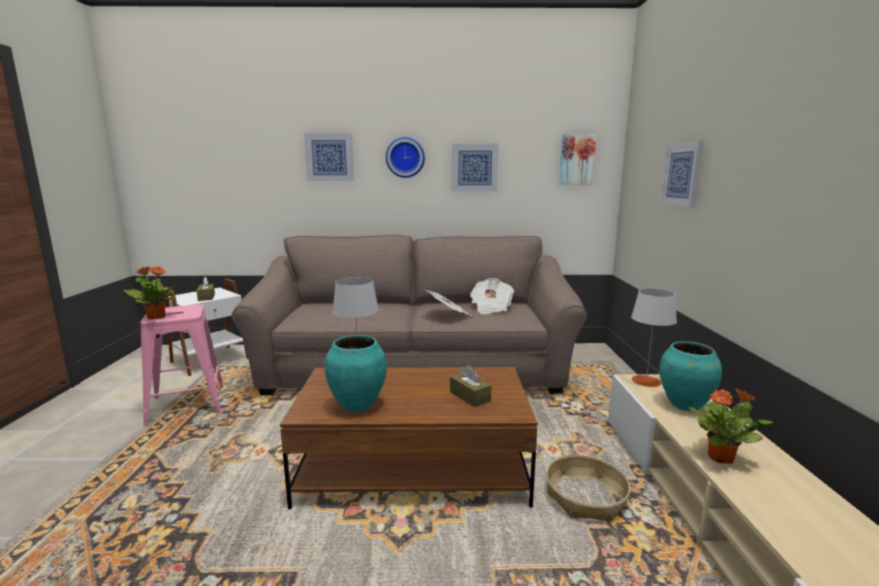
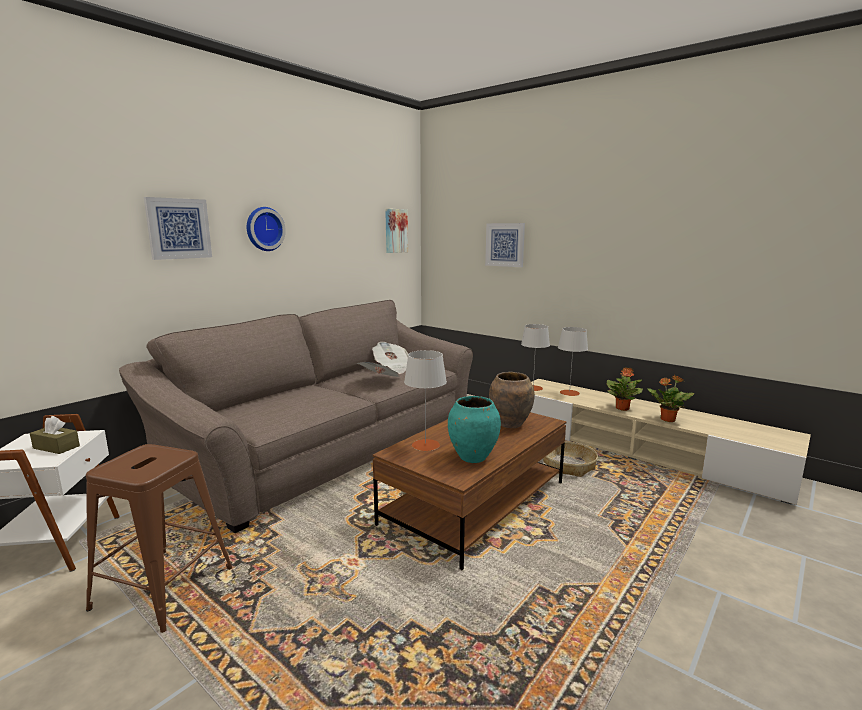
camera: 50 degrees left, 0 degrees up
potted plant [123,266,176,320] -> potted plant moved to [648,375,694,422]
pink stool [140,305,224,427] -> brown stool [86,444,232,633]
brown tissue box [450,365,492,407] -> brown vase [489,372,535,428]
picture [452,144,498,191] -> none
turquoise vase [659,341,722,411] -> grey table lamp [558,327,588,396]

